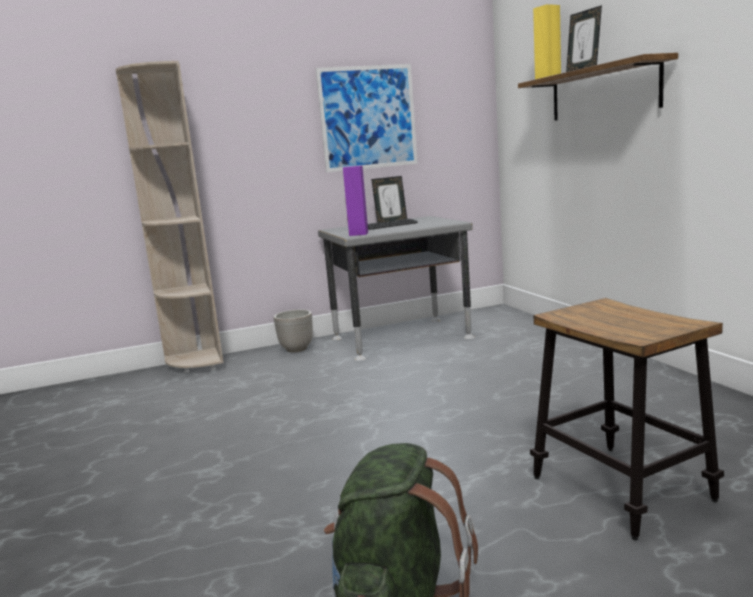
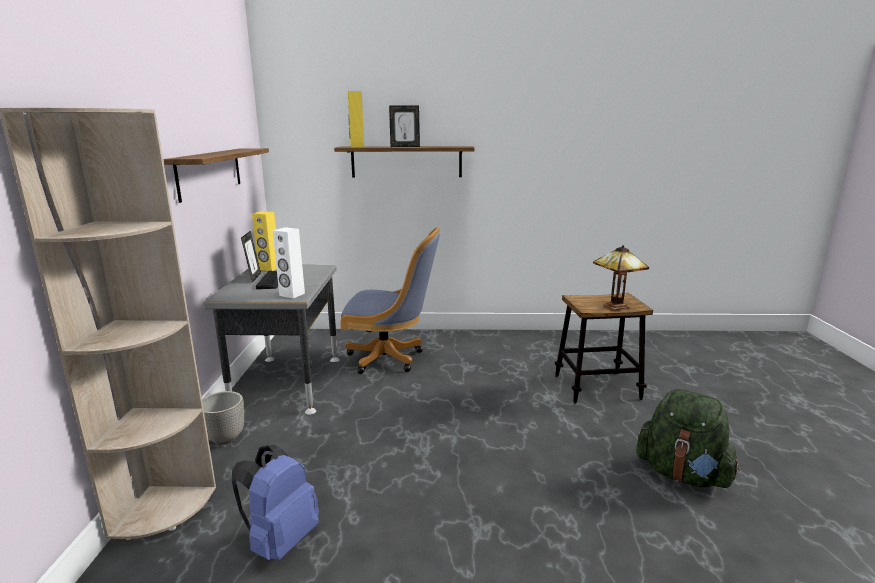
camera: 70 degrees left, 5 degrees up
picture [316,64,418,172] -> shelf [164,148,269,203]
purple speaker [343,166,368,236] -> white speaker [273,227,305,299]
none -> blue backpack [232,444,319,561]
none -> yellow speaker [252,211,277,271]
none -> blue office chair [340,227,440,374]
none -> table lamp [593,245,649,310]

